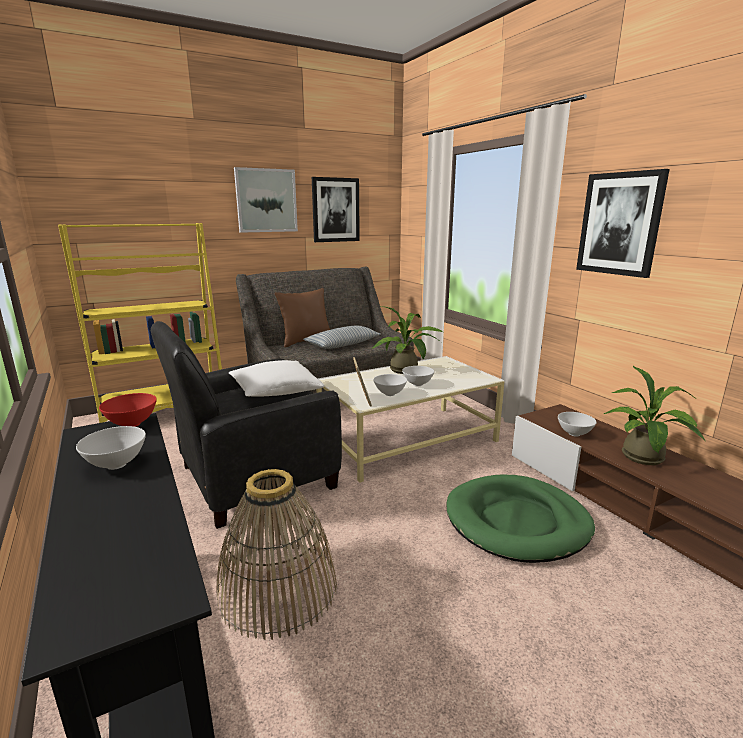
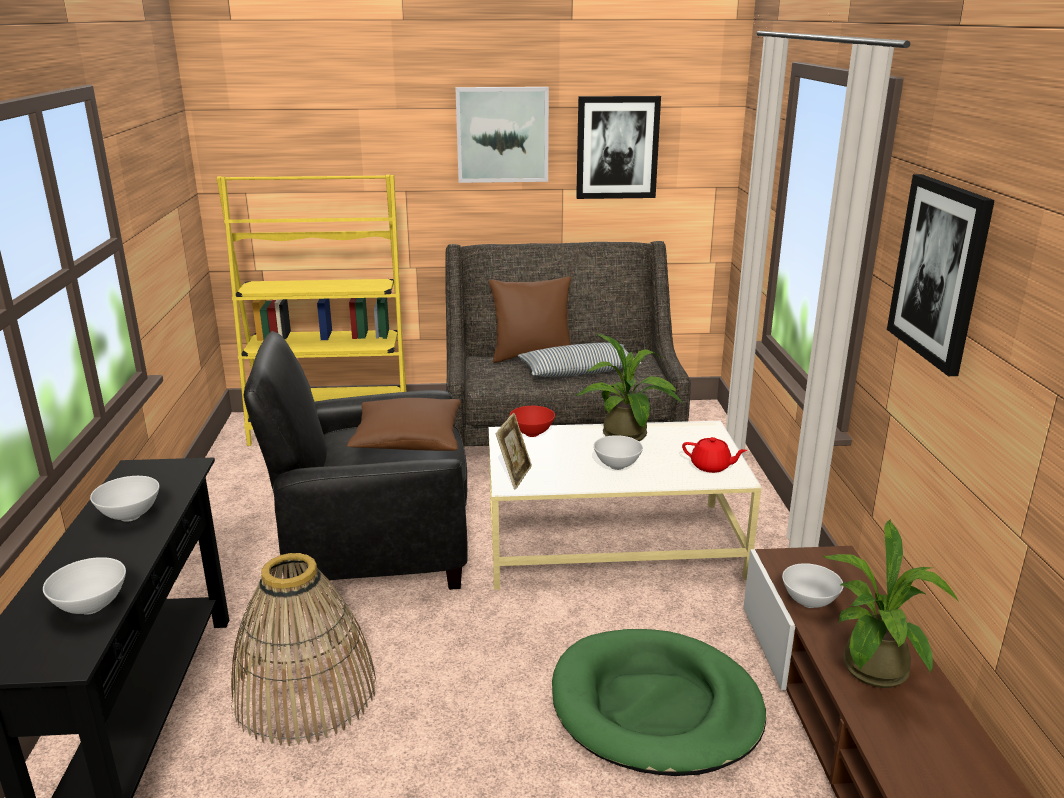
camera: 25 degrees right, 5 degrees up
red bowl [99,393,157,427] -> red bowl moved to [510,406,555,437]
white pillow [229,360,324,397] -> brown pillow [347,398,461,451]
white bowl [373,374,407,396] -> white bowl moved to [43,557,126,615]
none -> red teapot [682,437,747,473]

